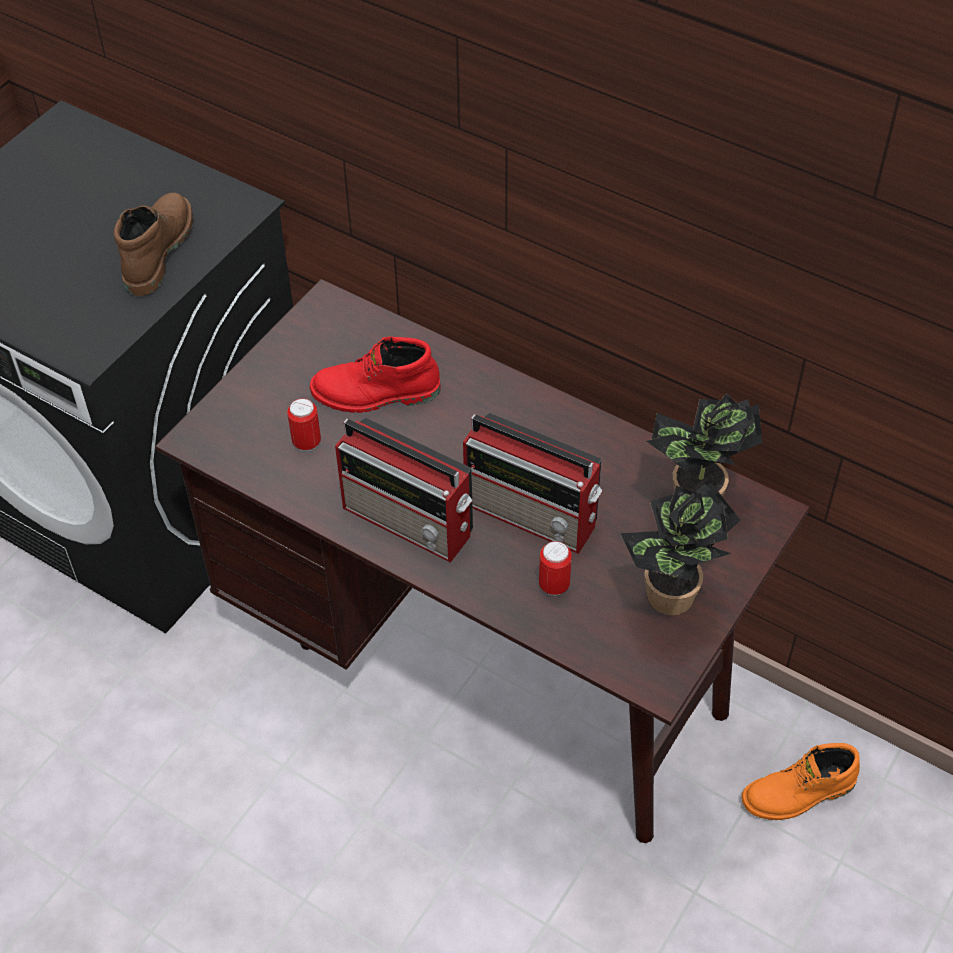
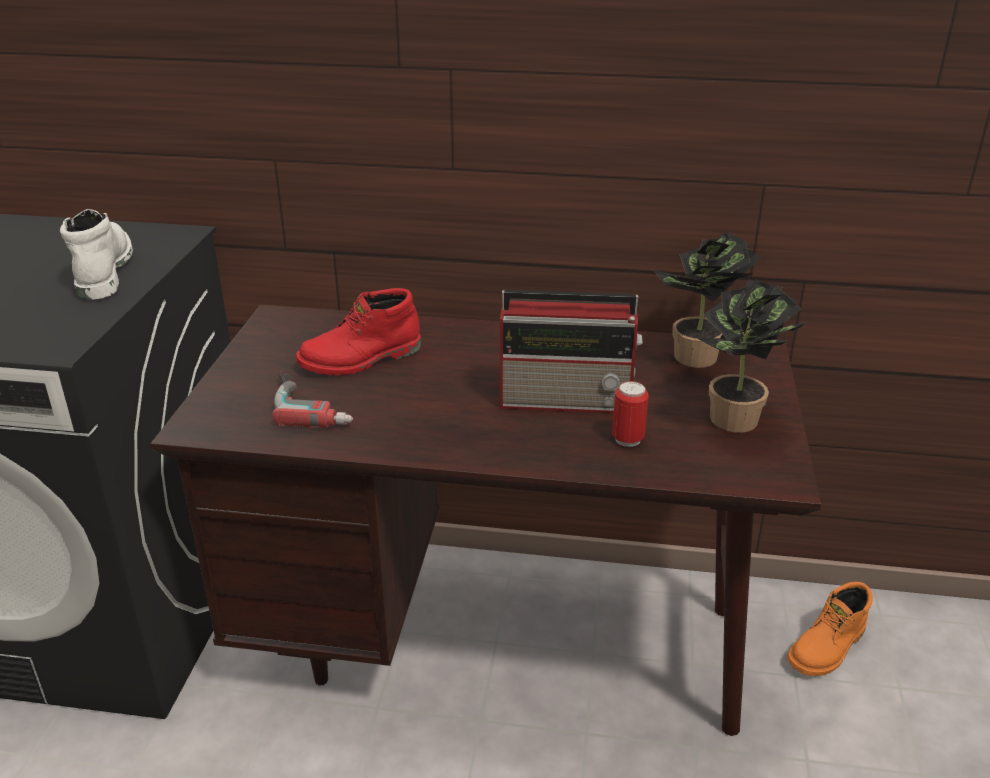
camera: 25 degrees left, 20 degrees down
brown boot [114,193,193,296] -> white boot [60,209,133,300]
can [287,398,321,452] -> power drill [272,370,353,428]
radio [335,417,473,563] -> none

